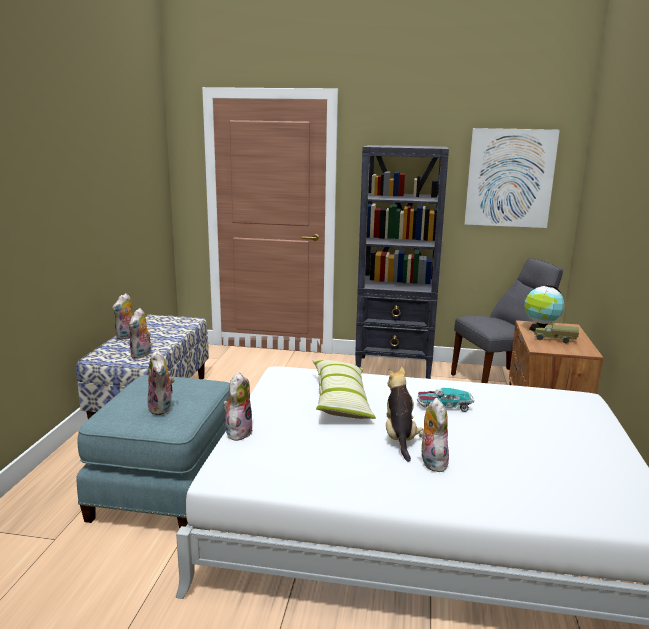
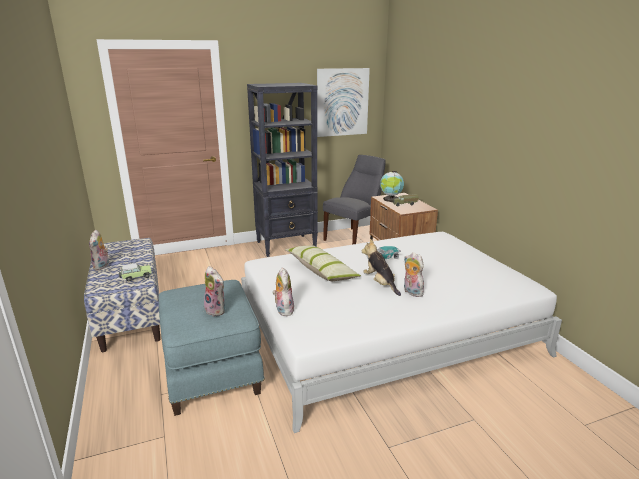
camera: 30 degrees left, 5 degrees up
plush toy [129,308,151,359] -> toy car [119,263,152,281]

